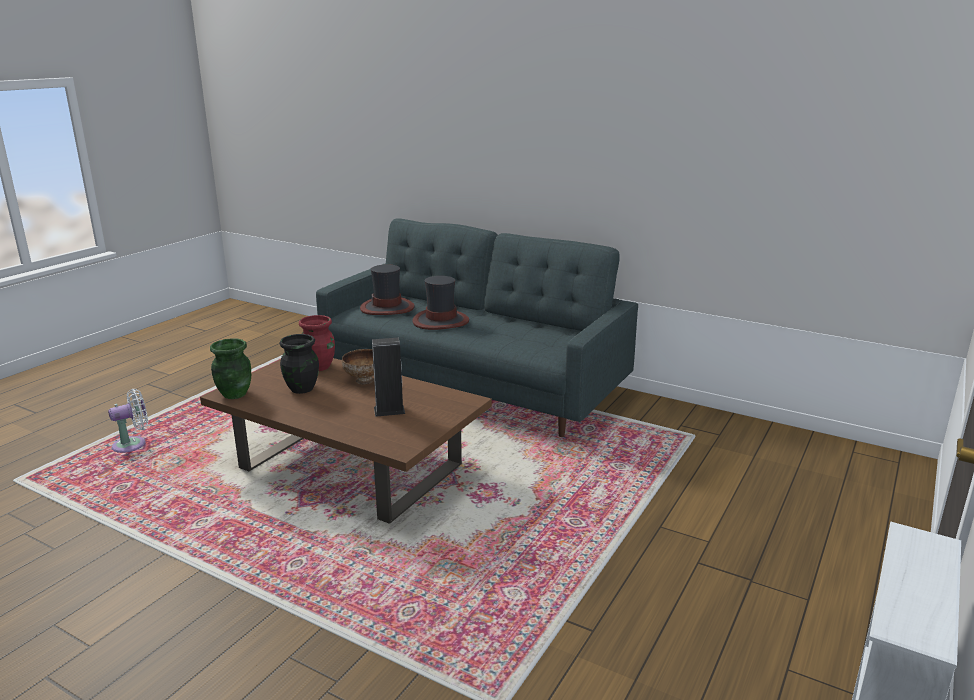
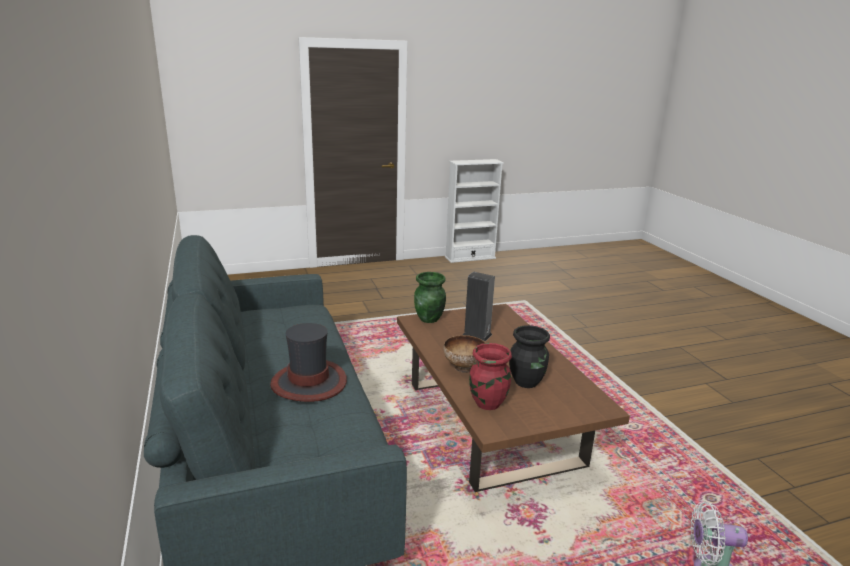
camera: 140 degrees left, 0 degrees up
green vase [210,338,251,399] -> green vase moved to [414,272,446,323]
hat [360,264,414,315] -> none

